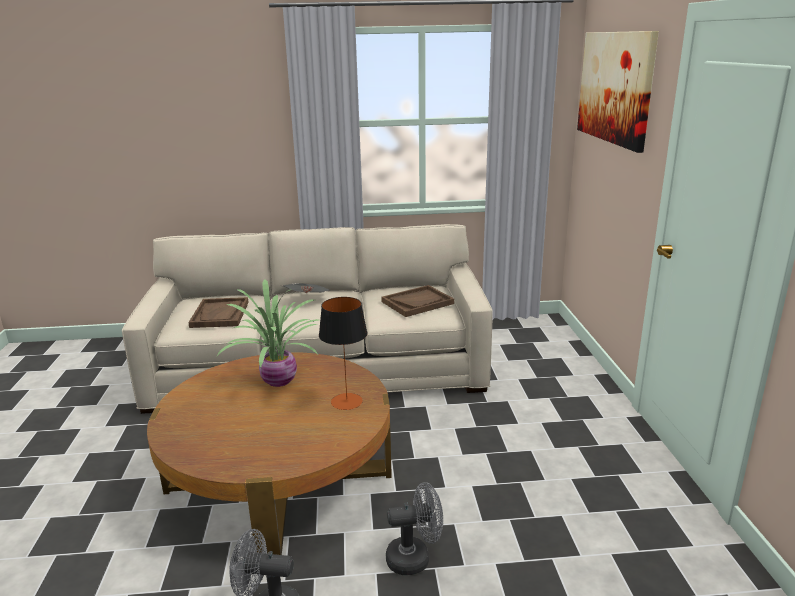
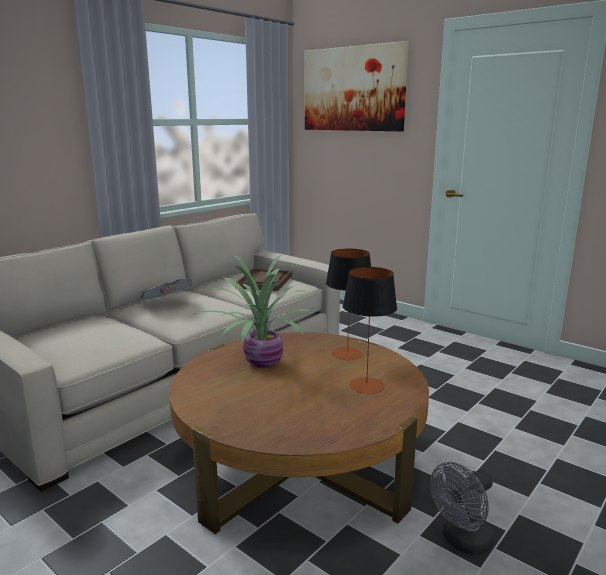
camera: 45 degrees left, 5 degrees down
brown tray [188,297,249,328] -> none
grey fan [386,482,443,575] -> none
none -> table lamp [343,267,397,394]

